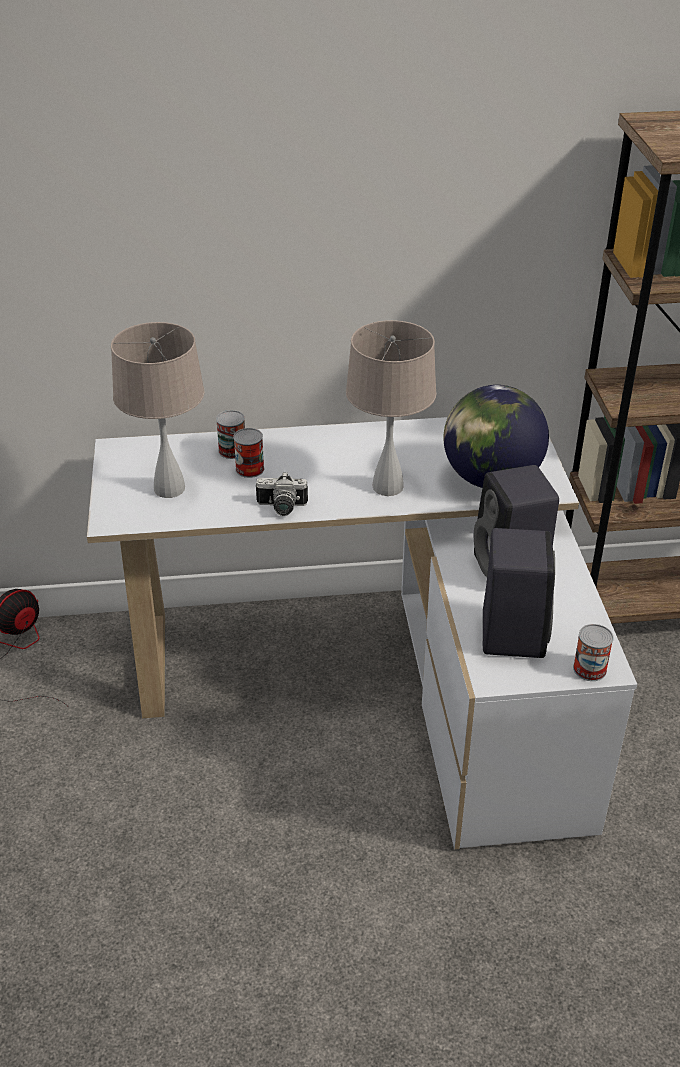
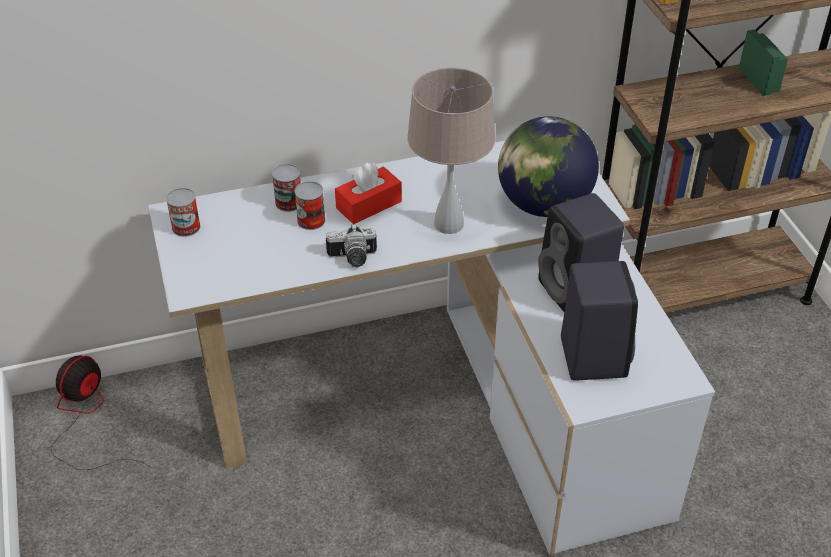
camera: 10 degrees left, 5 degrees up
beige table lamp [111,322,205,498] -> none
can [573,624,614,681] -> can moved to [166,188,201,237]
none -> red tissue box [335,163,402,224]

